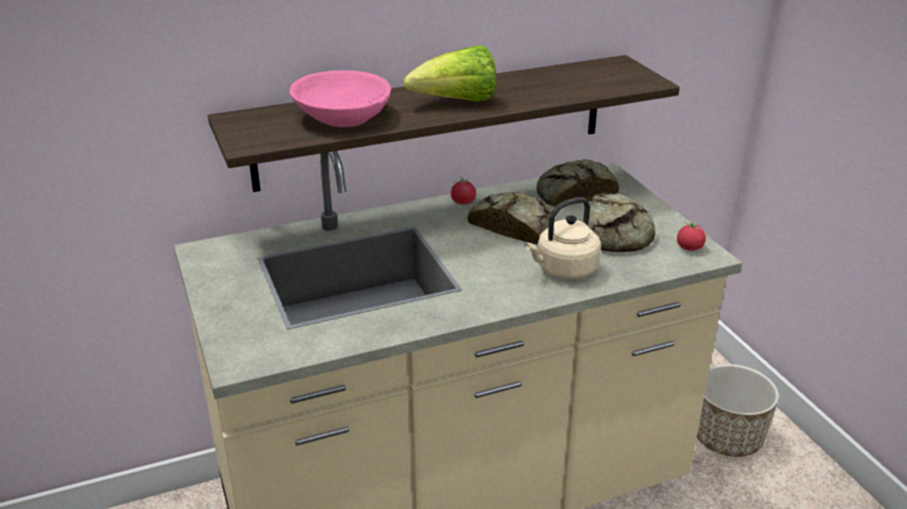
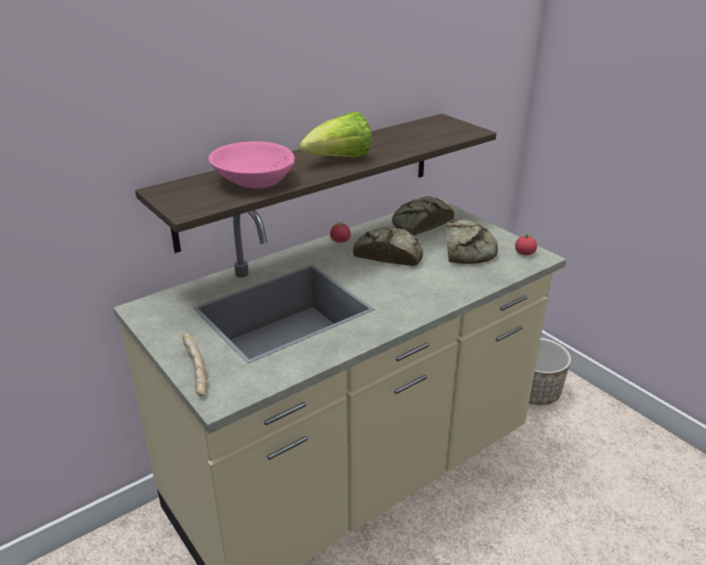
camera: 15 degrees left, 0 degrees up
beige kettle [525,197,601,279] -> none
none -> bread [182,333,207,396]

